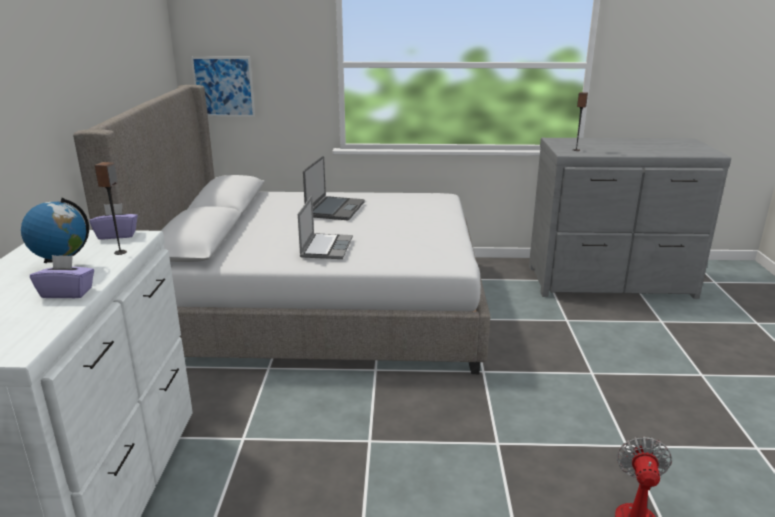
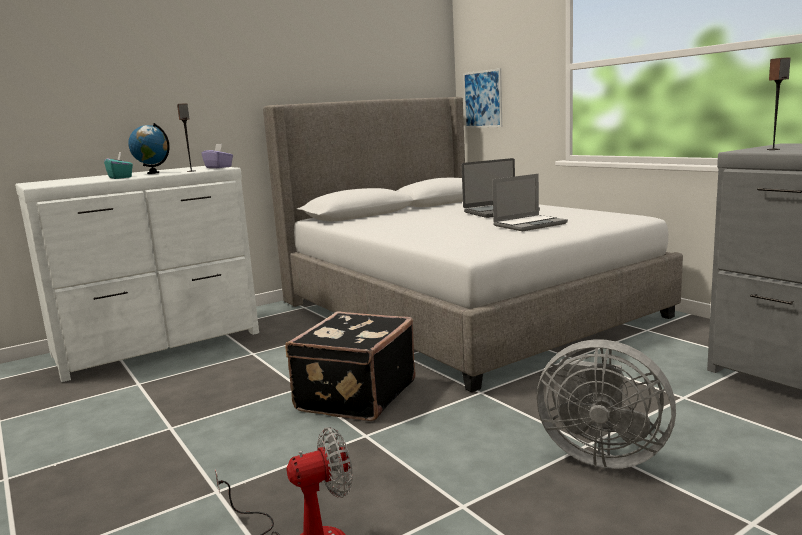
camera: 55 degrees right, 10 degrees down
purple tissue box [30,255,94,298] -> turquoise tissue box [104,152,133,179]
laptop [298,195,353,259] -> laptop moved to [492,174,568,231]
none -> black suitcase [285,311,416,421]
none -> grey fan [537,339,676,469]

